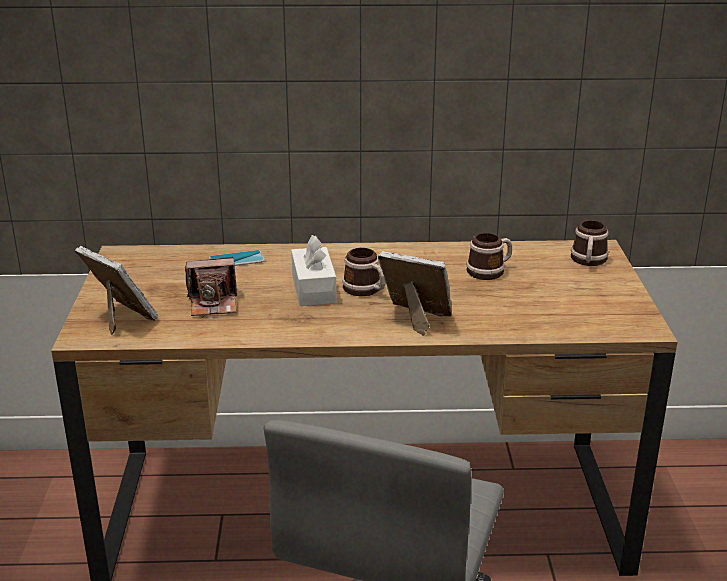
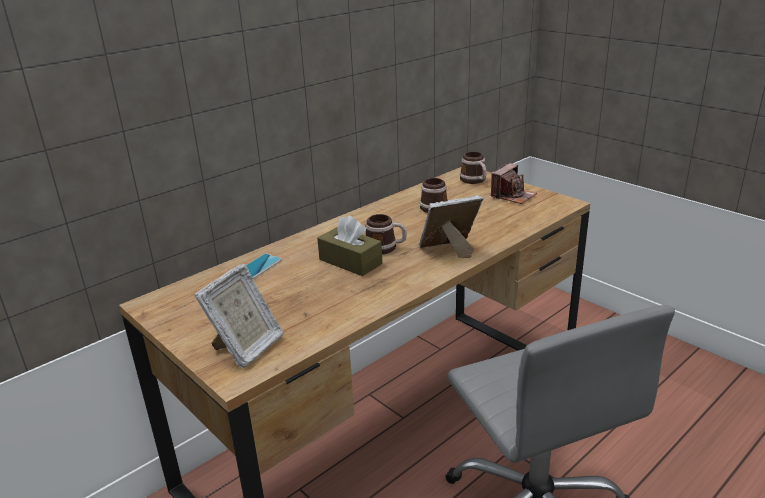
camera: 40 degrees left, 0 degrees up
picture frame [74,246,158,335] -> picture frame turned 120 degrees clockwise [194,264,284,368]
camera [185,257,237,316] -> camera moved to [491,163,537,204]
white tissue box [291,235,337,306] -> brown tissue box [317,216,382,276]

